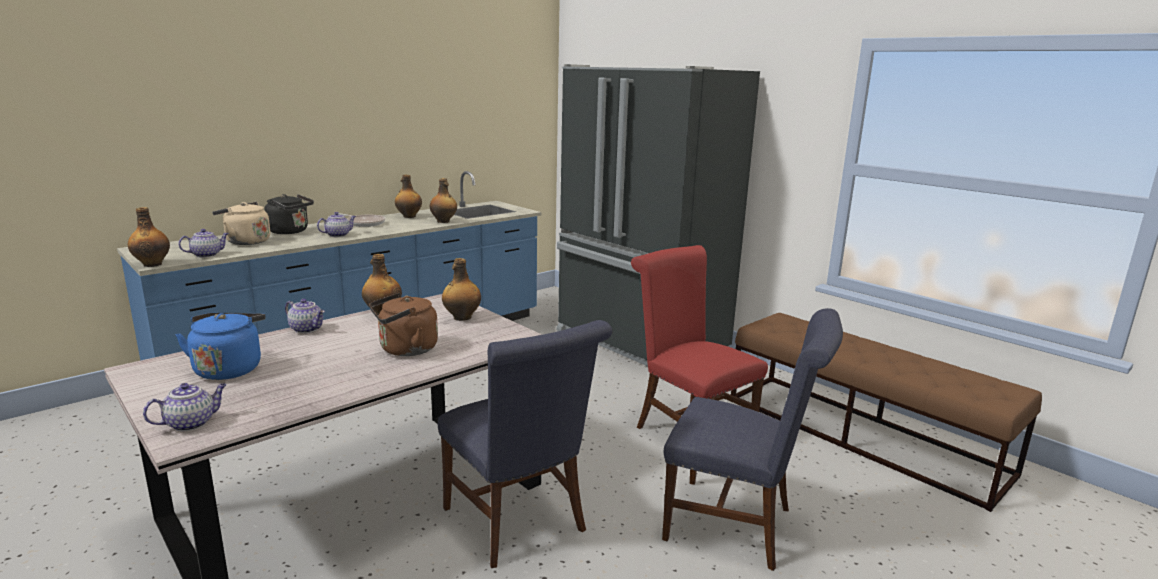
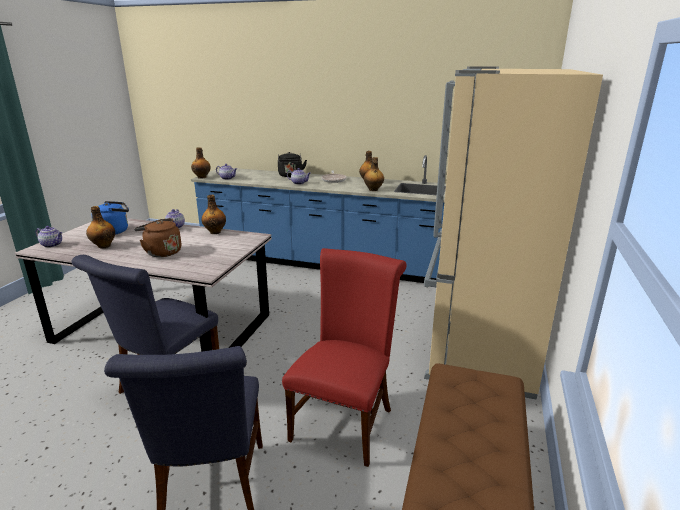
camera: 60 degrees right, 5 degrees up
beige kettle [212,202,270,245] -> none
bottle [442,258,481,321] -> bottle moved to [86,206,115,248]
black fridge [557,64,760,366] -> beige fridge [424,66,603,400]

